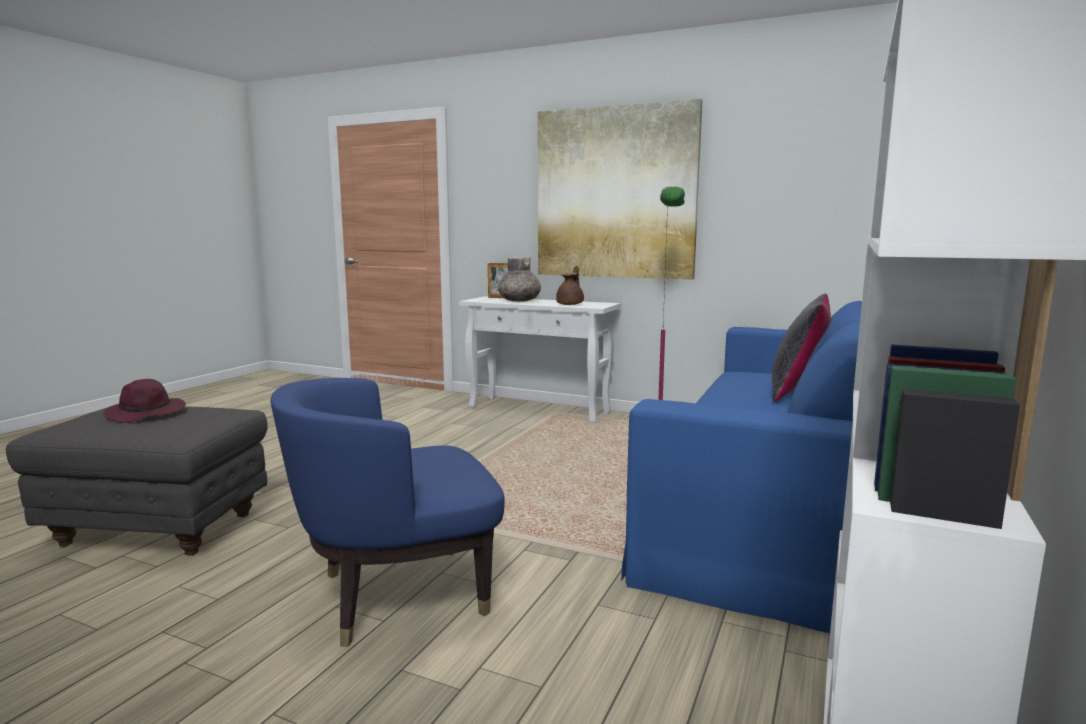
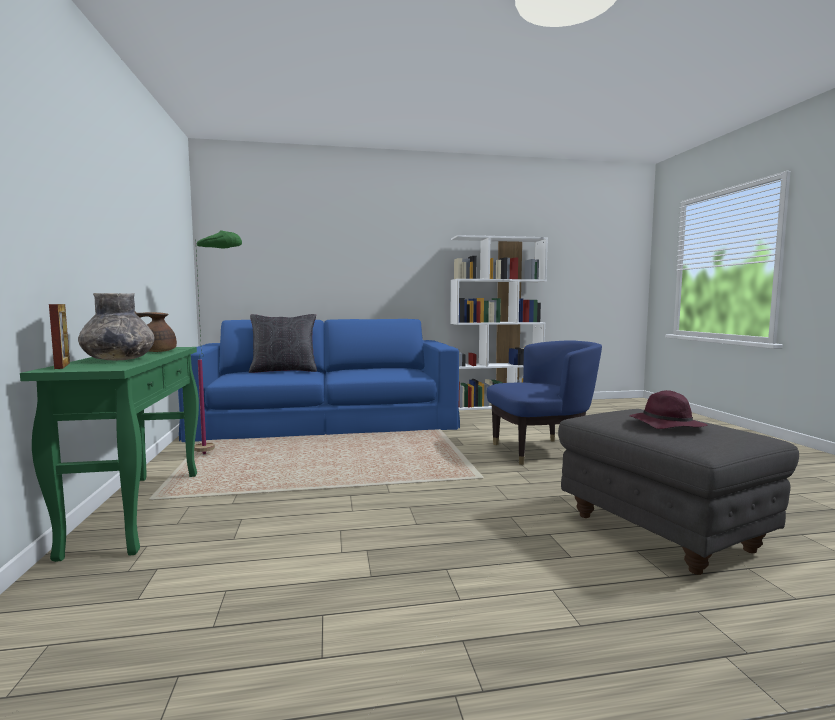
camera: 125 degrees left, 5 degrees down
blue armchair [271,378,505,647] -> blue armchair turned 45 degrees counterclockwise [487,340,602,465]
white console table [459,296,621,423] -> green console table [20,347,199,562]
picture [538,99,702,279] -> none

